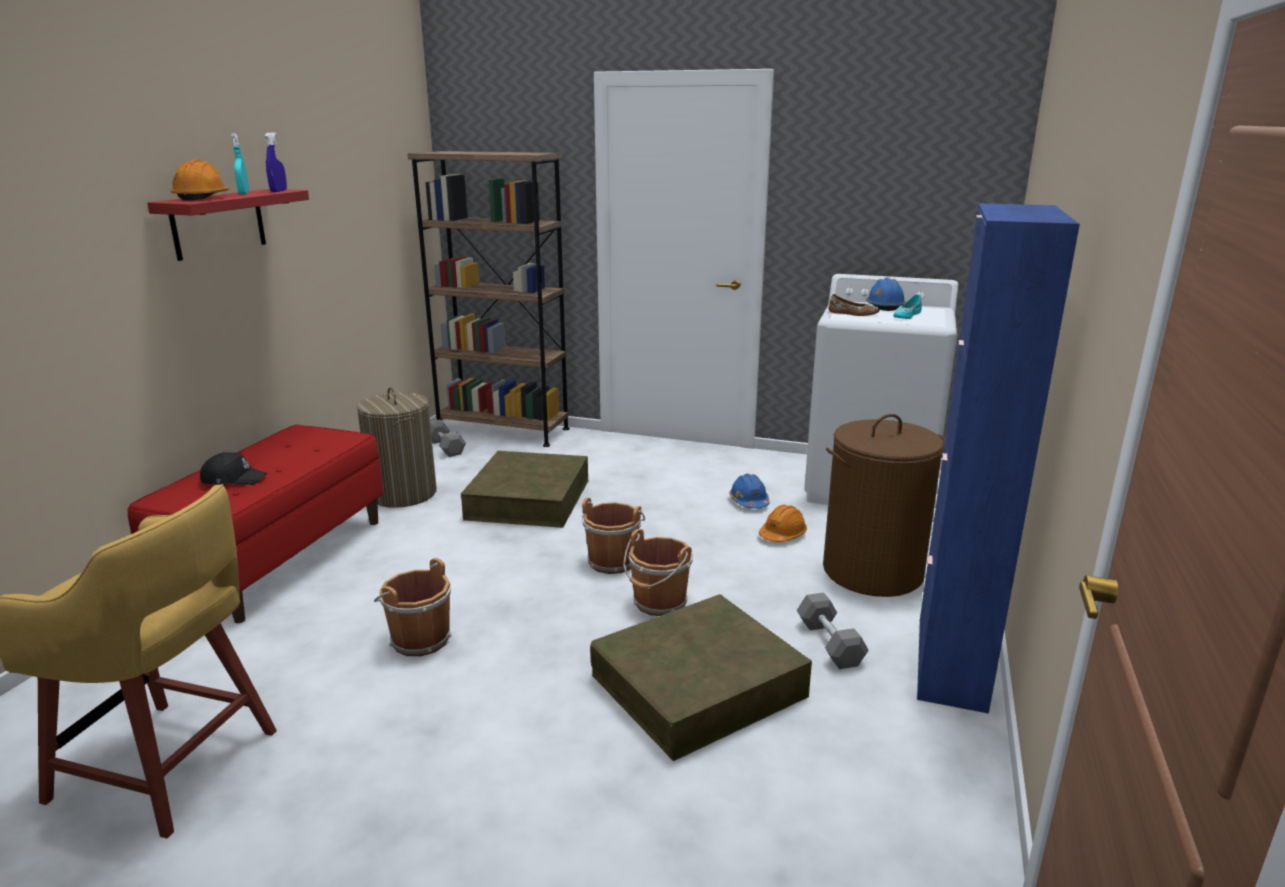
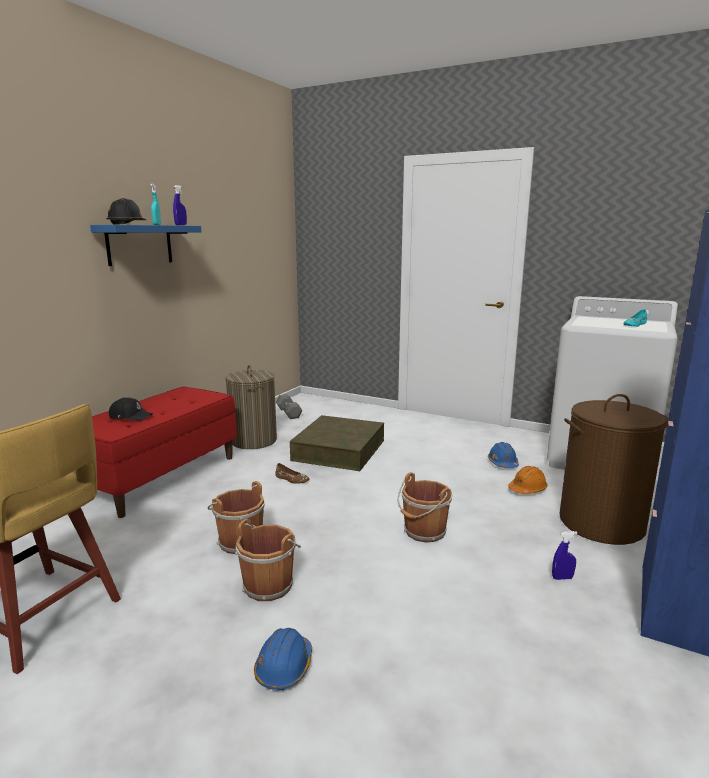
camera: 10 degrees right, 5 degrees down
red shelf [147,189,309,261] -> blue shelf [90,225,201,266]
orange hard hat [170,159,230,201] -> black hard hat [106,198,147,225]
brown bookcase [407,151,570,447] -> none
brown bucket [582,497,645,574] -> brown bucket moved to [235,519,301,601]
brown storage box [590,594,812,761] -> none
grey dumbbell [797,593,869,669] -> blue spray bottle [552,531,577,580]
brown shoe [828,294,880,316] -> brown shoe moved to [275,463,309,484]
blue hard hat [866,278,906,311] -> blue hard hat moved to [254,628,312,690]

